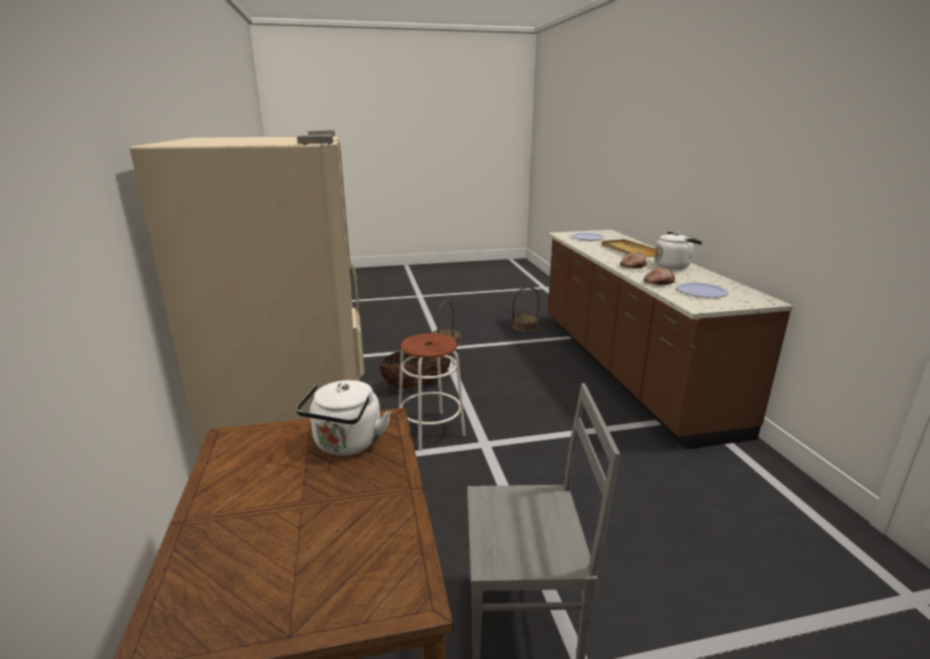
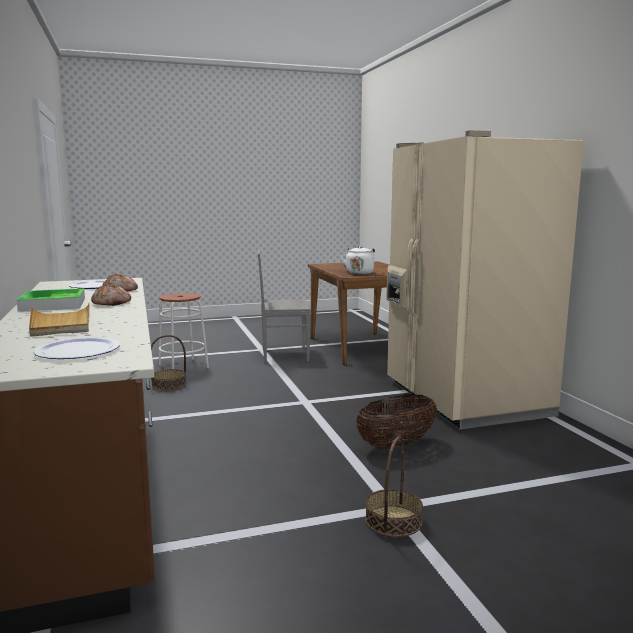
camera: 175 degrees right, 10 degrees down
white stool [399,333,465,451] -> white stool moved to [159,293,209,369]
basket [512,287,539,332] -> basket moved to [151,335,186,391]
white kettle [654,232,702,269] -> tray [17,288,85,311]

